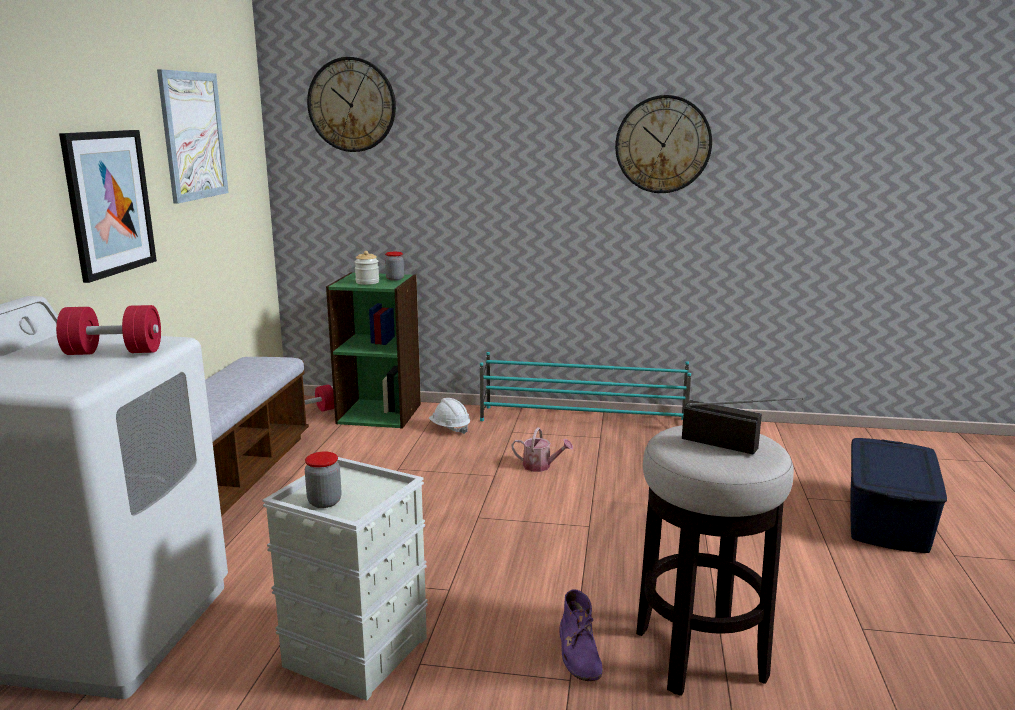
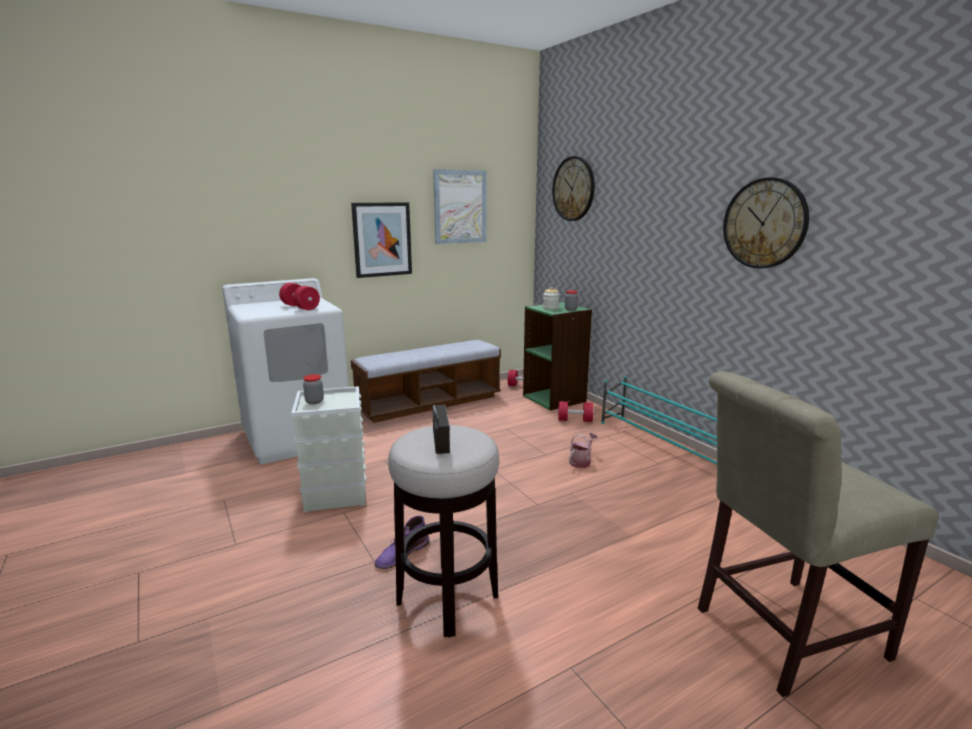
camera: 50 degrees right, 0 degrees up
white hard hat [429,398,470,434] -> red dumbbell [557,401,594,422]
watering can [511,427,573,472] -> watering can turned 120 degrees counterclockwise [569,433,598,468]
blue storage box [850,438,947,553] -> beige chair [698,371,939,697]

